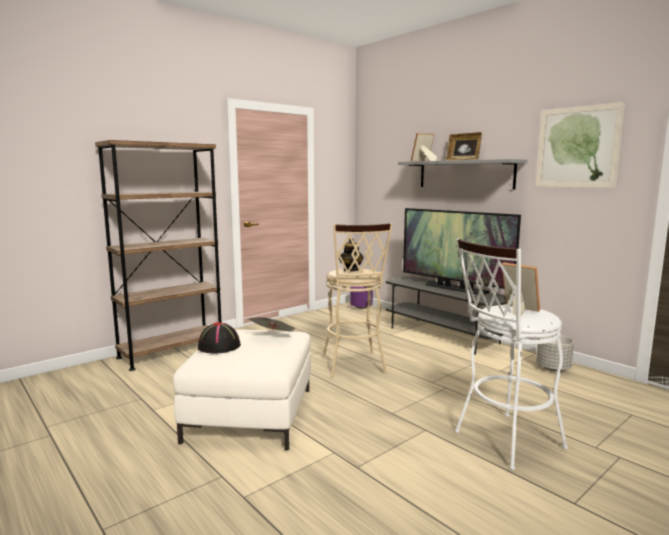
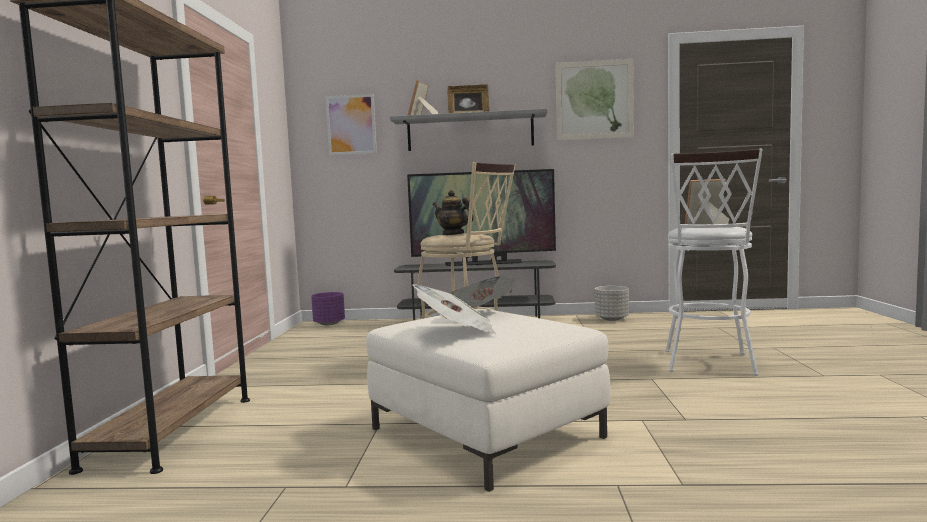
camera: 45 degrees left, 5 degrees down
black hat [198,322,241,353] -> newspaper [412,284,496,334]
none -> picture [325,94,377,155]

